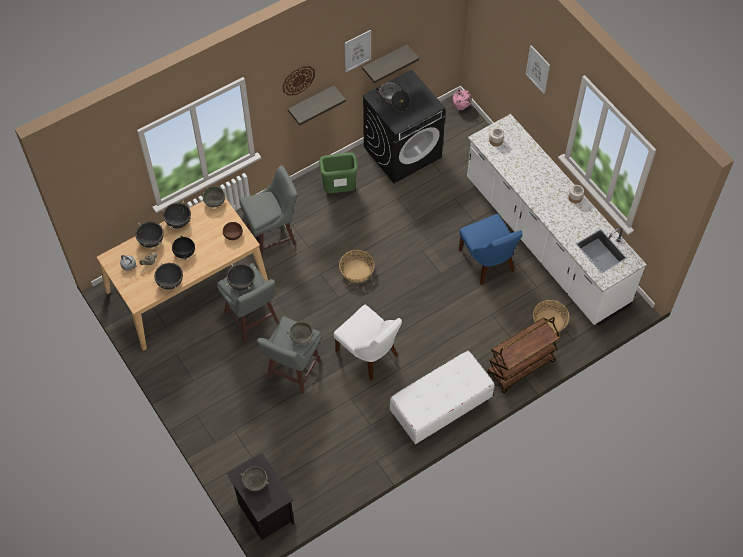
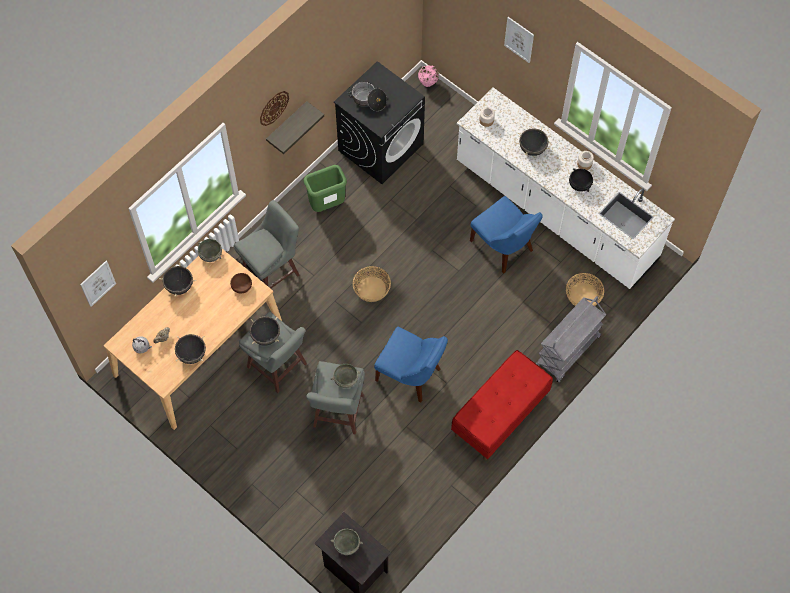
camera: 15 degrees left, 5 degrees up
black cooking pot [136,222,164,248] -> black cooking pot moved to [518,128,550,156]
black bowl [172,236,195,260] -> black bowl moved to [569,168,593,192]
white chair [334,305,402,380] -> blue chair [374,327,448,402]
picture [345,30,371,72] -> picture moved to [80,261,116,307]
shelf [362,44,419,83] -> none
white bench [390,351,494,446] -> red bench [451,350,553,460]
brown cart [487,317,560,393] -> grey cart [536,296,606,383]

